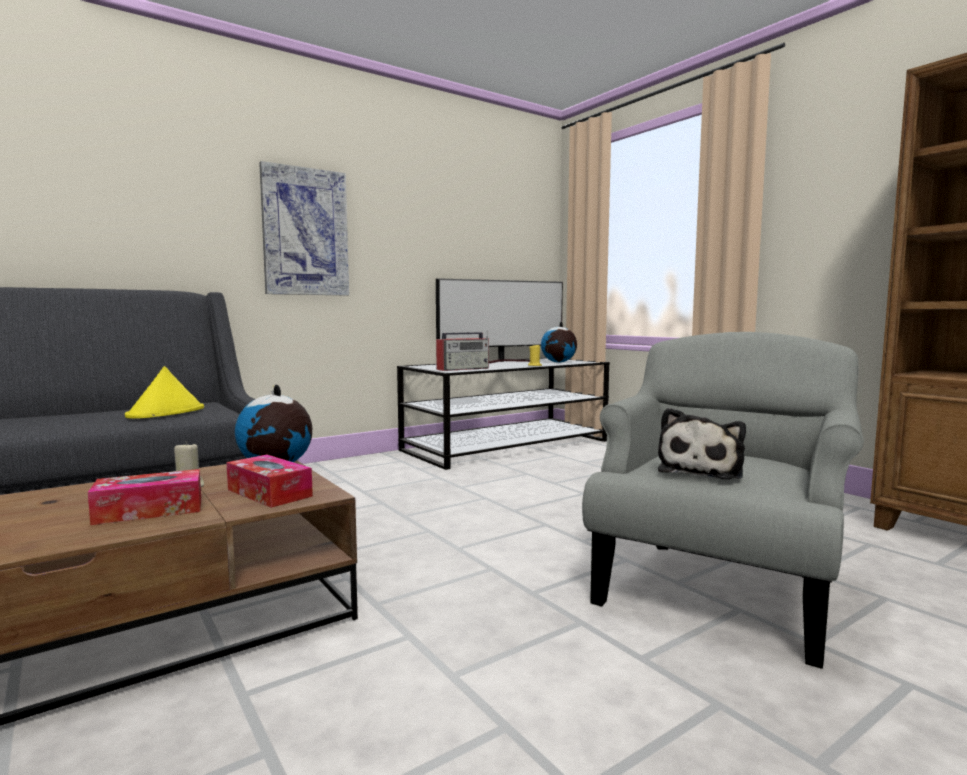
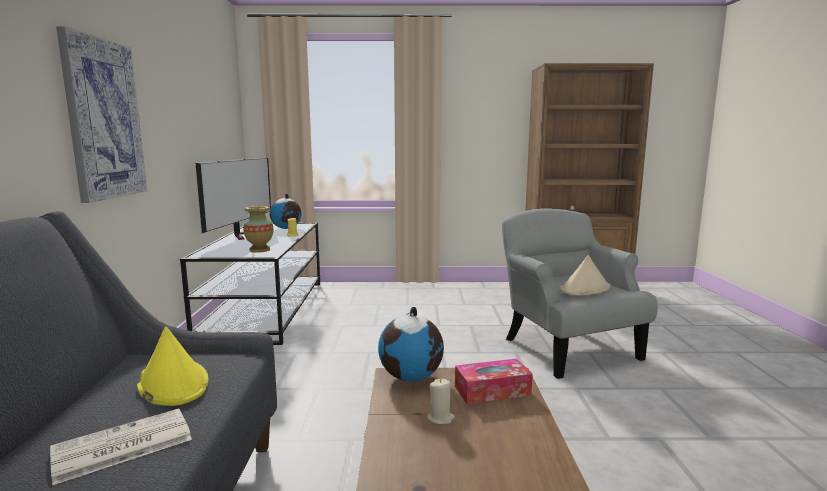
camera: 55 degrees left, 5 degrees up
tissue box [88,469,201,525] -> none
radio [436,330,489,371] -> vase [243,206,273,253]
plush toy [658,408,746,479] -> beige hat [560,255,610,295]
none -> newspaper [50,408,192,485]

